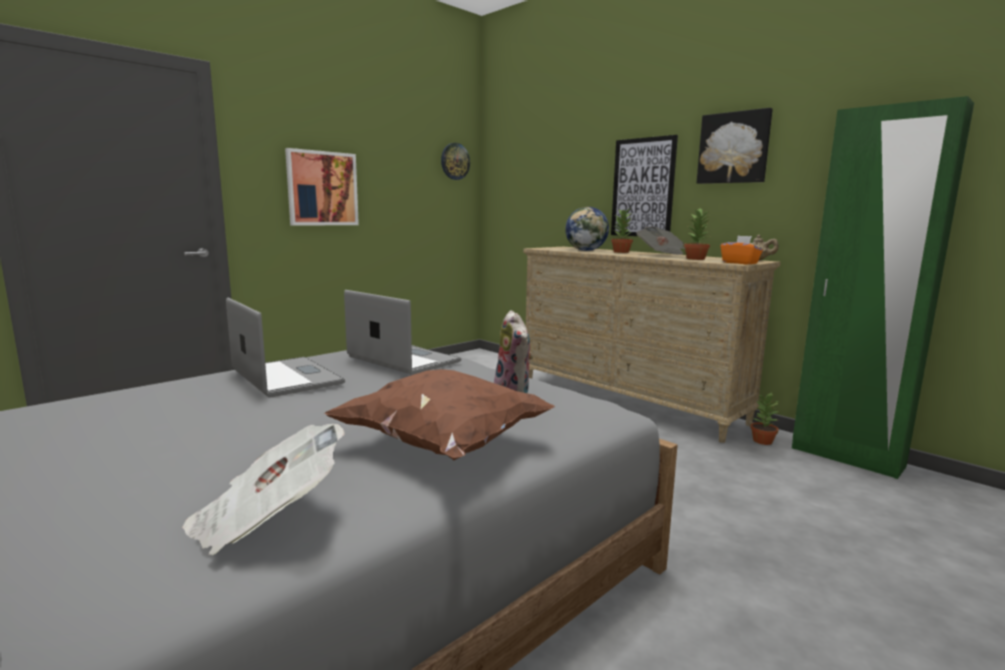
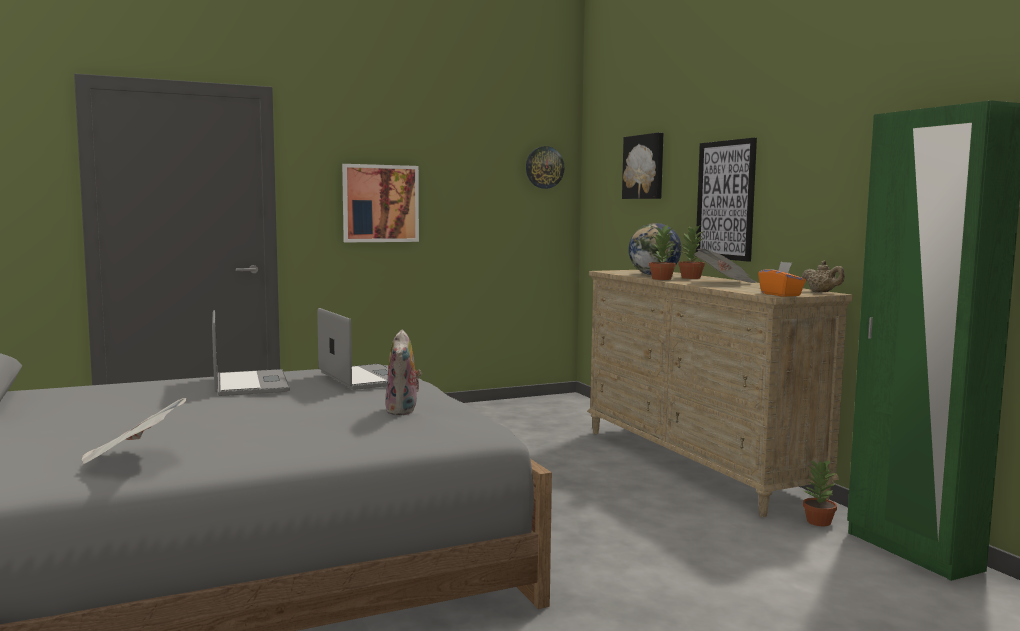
camera: 20 degrees right, 5 degrees down
brown pillow [324,369,555,460] -> none
potted plant [684,208,710,260] -> potted plant moved to [649,225,676,280]
picture [697,108,773,184] -> picture moved to [622,132,664,199]

